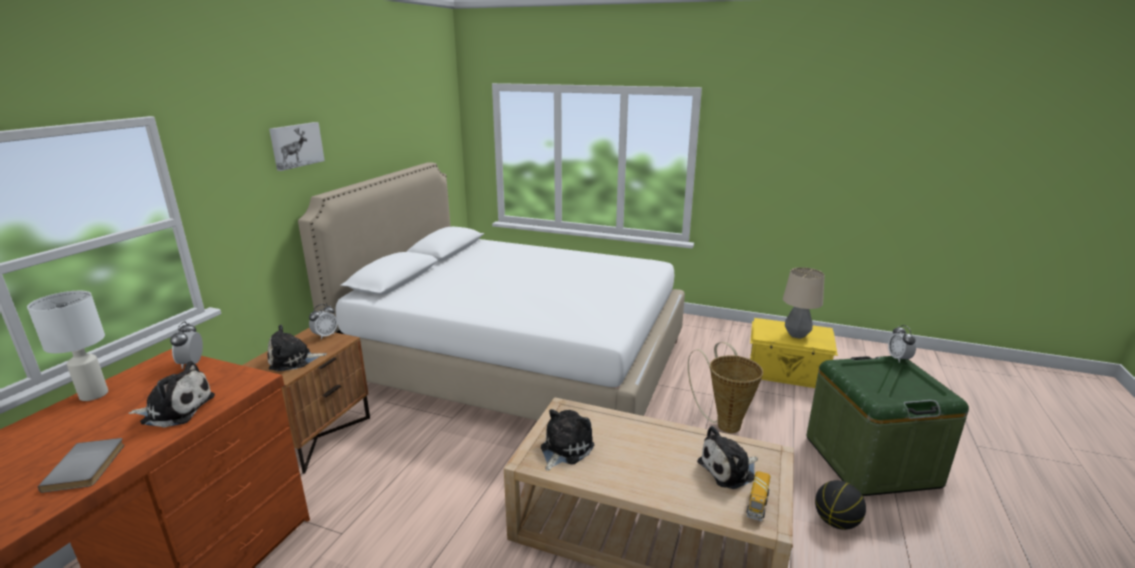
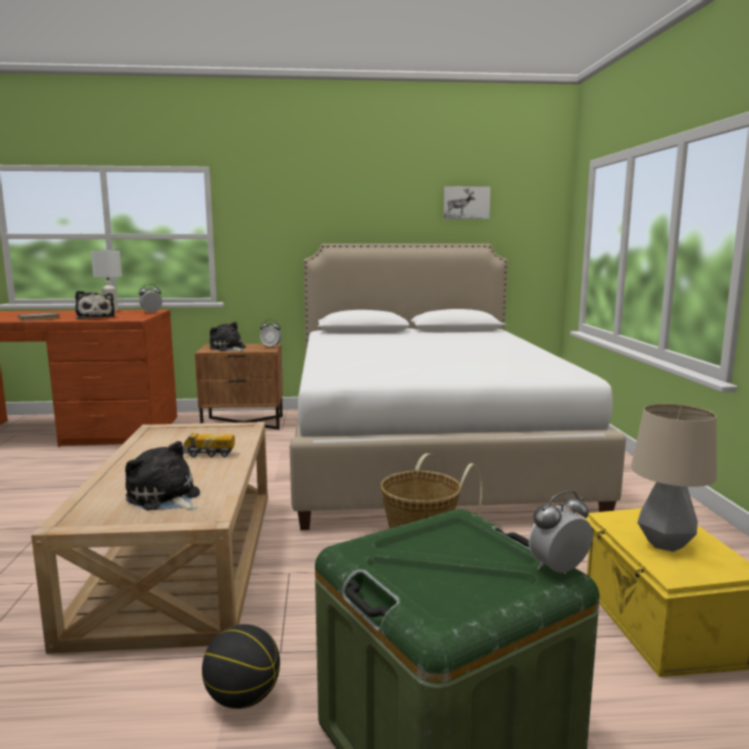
camera: 65 degrees right, 10 degrees down
picture [269,122,325,171] -> picture moved to [443,186,491,219]
plush toy [541,409,594,471] -> none
toy truck [747,471,771,521] -> toy truck moved to [183,433,235,457]

